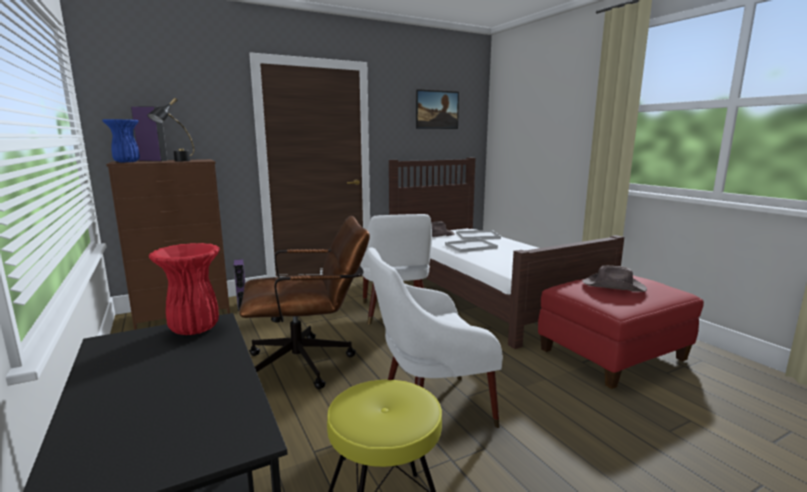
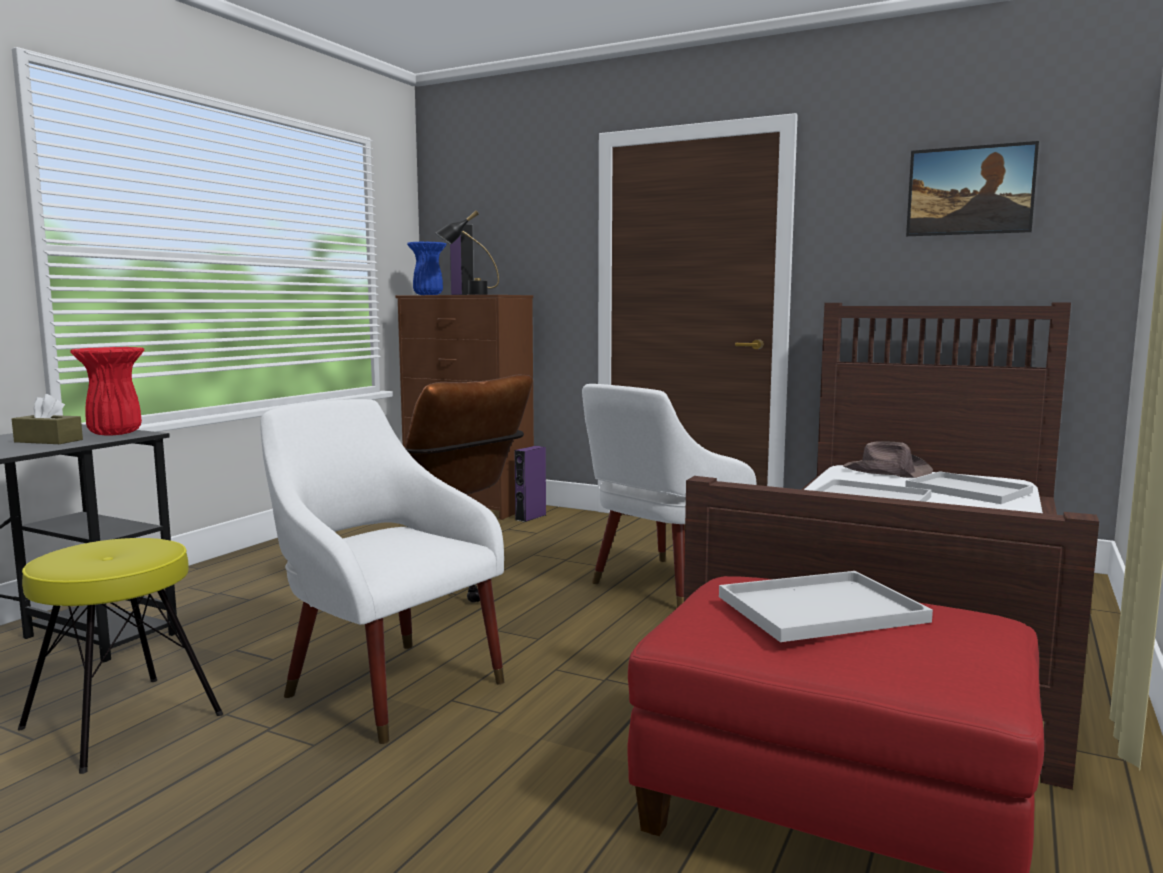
camera: 55 degrees right, 5 degrees down
brown hat [582,266,647,292] -> white tray [719,571,933,642]
none -> brown tissue box [12,394,83,444]

